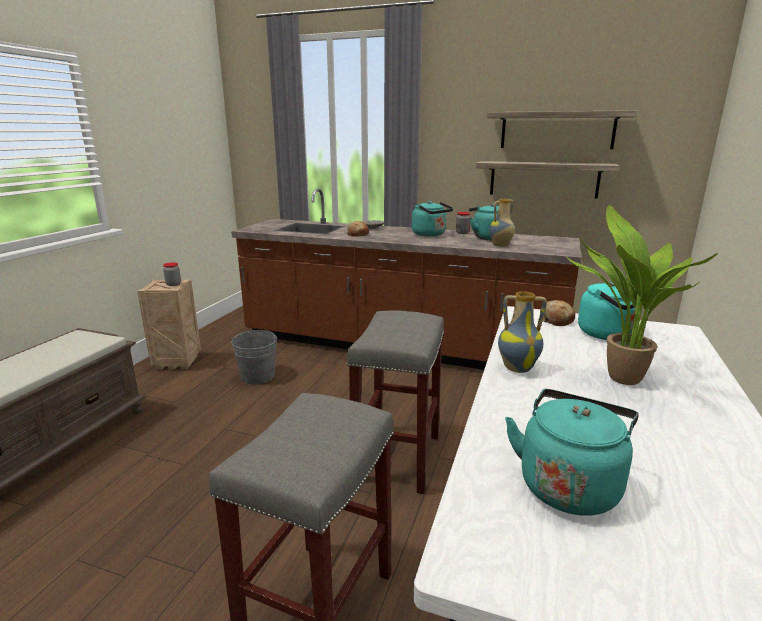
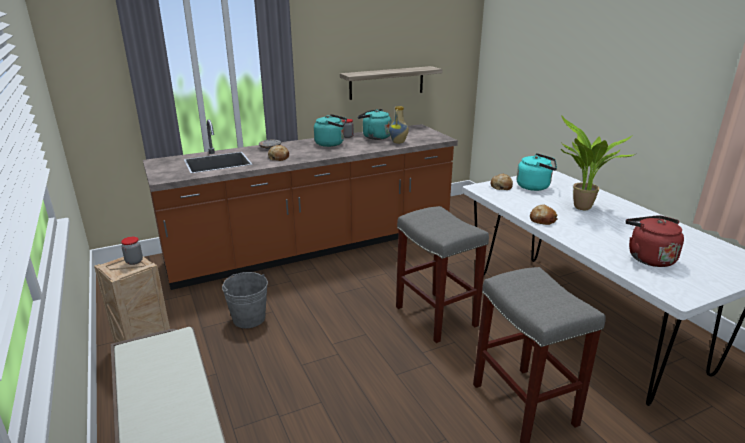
camera: 45 degrees left, 5 degrees up
shelf [487,110,638,149] -> none
vase [498,291,547,373] -> bread [530,204,558,225]
turquoise kettle [505,389,639,516] -> red kettle [626,216,684,267]

